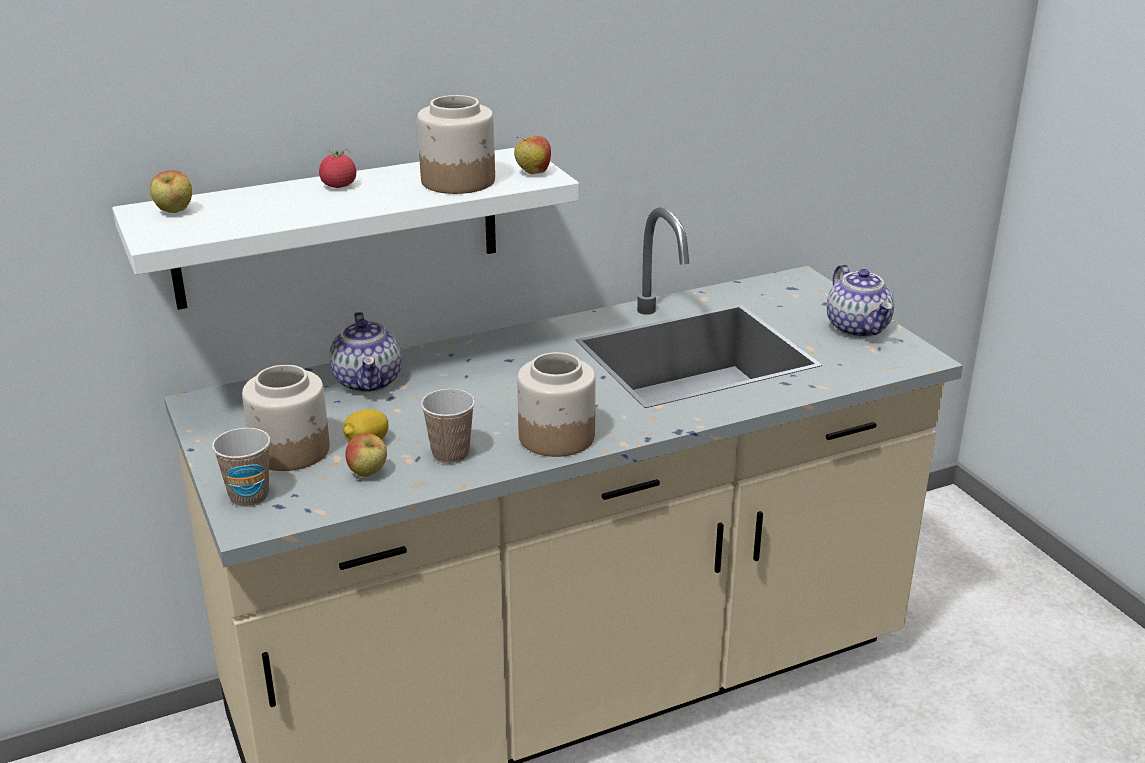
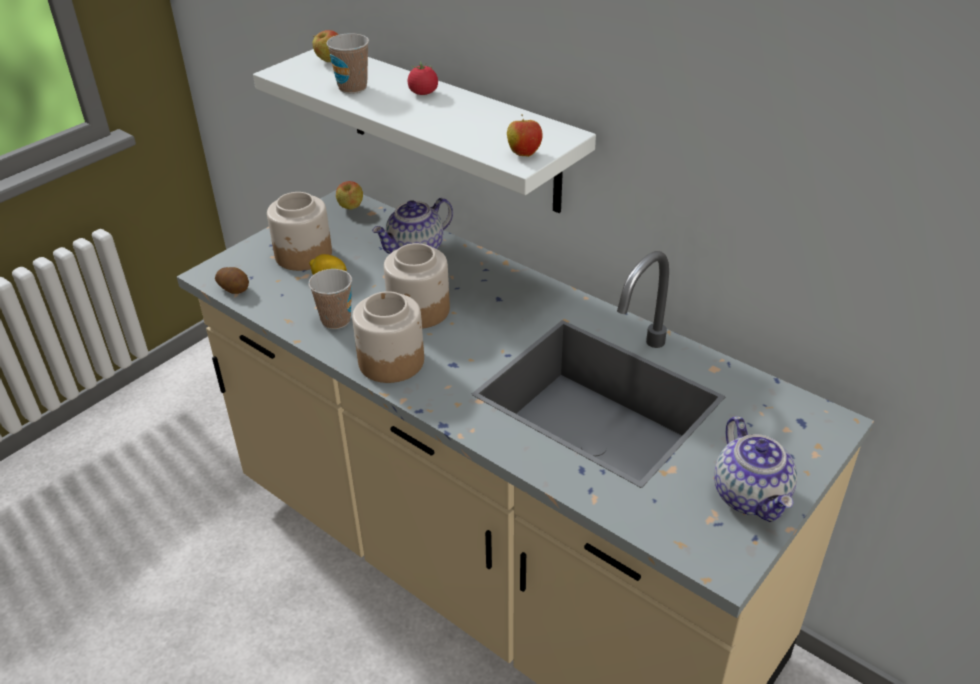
camera: 65 degrees right, 10 degrees up
cup [212,428,270,507] -> cup moved to [326,33,369,94]
apple [345,434,387,477] -> apple moved to [336,181,363,209]
jar [417,95,495,194] -> jar moved to [384,243,450,329]
teapot [827,264,894,338] -> teapot turned 60 degrees counterclockwise [714,416,797,522]
none -> potato [215,267,249,294]

